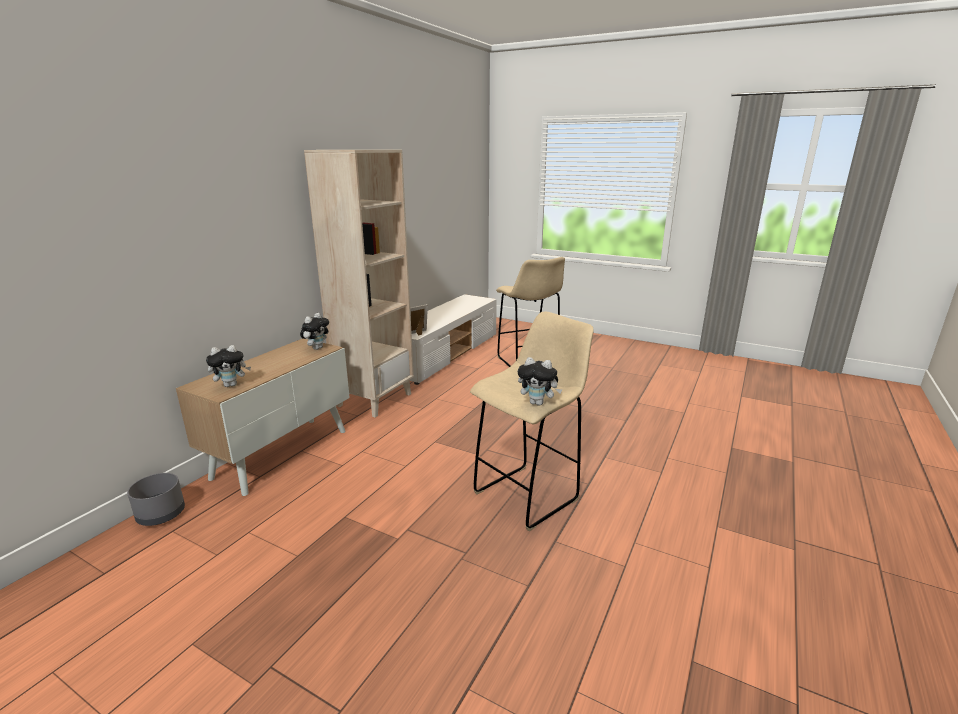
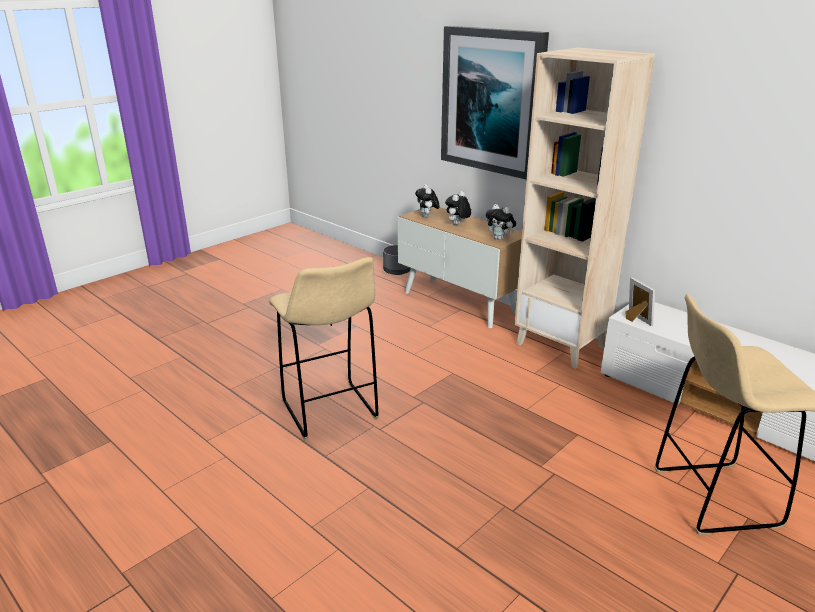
camera: 105 degrees right, 5 degrees up
plush toy [518,357,562,406] -> plush toy moved to [445,191,471,225]
none -> picture [441,26,549,179]

